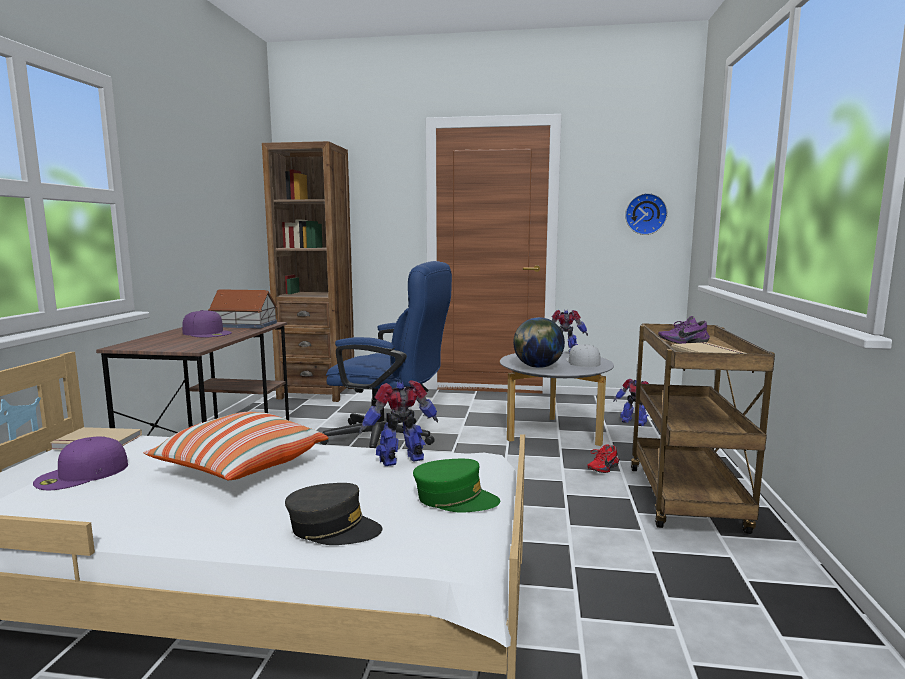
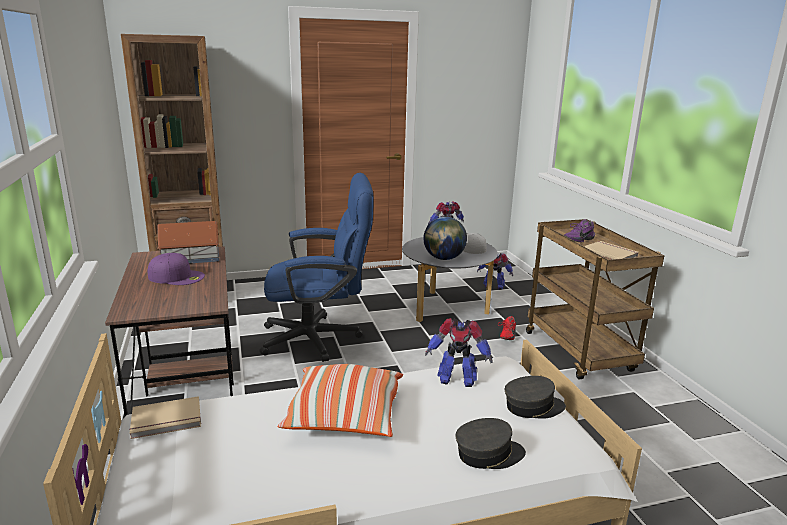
camera: 25 degrees left, 10 degrees up
purple cap [33,437,128,490] -> none
toy robot [359,380,438,466] -> toy robot turned 120 degrees counterclockwise [425,318,492,387]
green cap [413,459,500,513] -> grey cap [505,376,566,419]
wall clock [625,193,668,235] -> none

